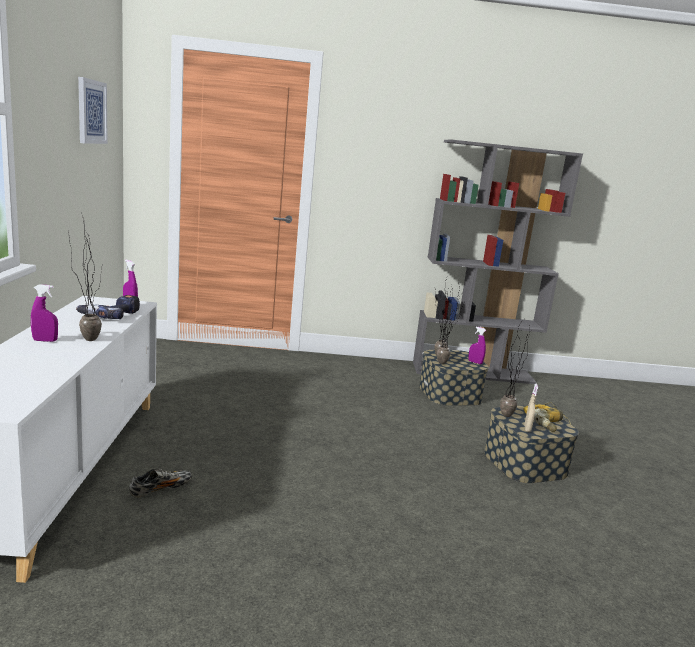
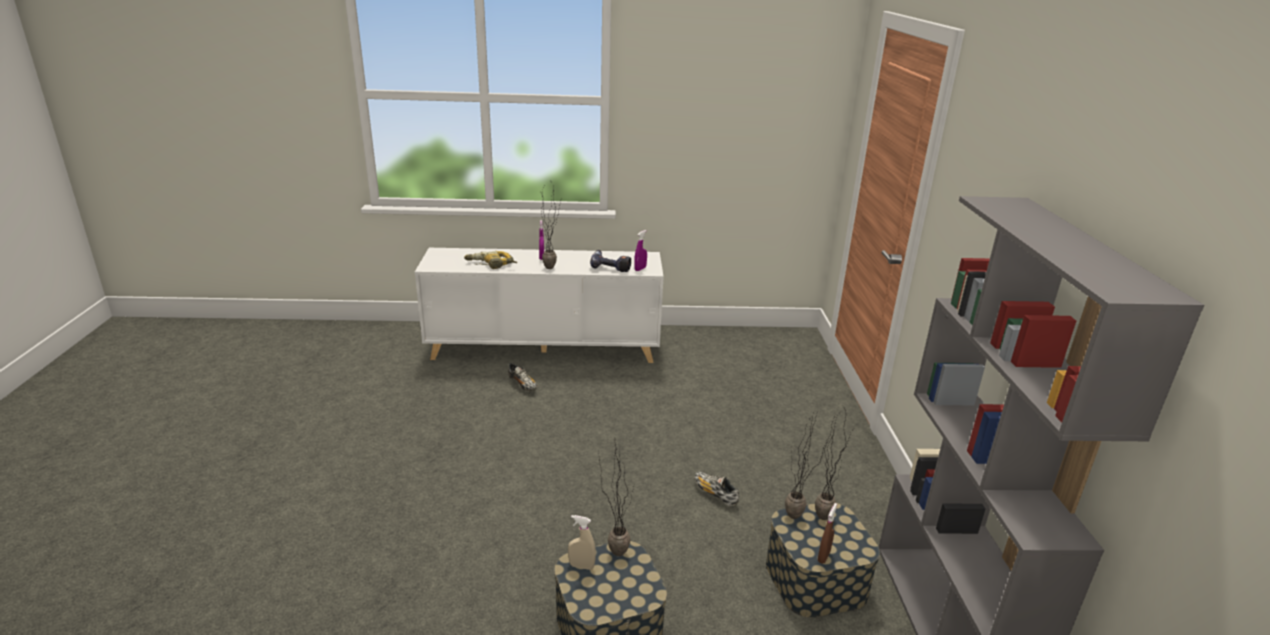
camera: 90 degrees right, 10 degrees up
picture [78,77,108,144] -> none
purple spray bottle [469,326,486,364] -> brown spray bottle [818,503,837,564]
power drill [523,402,571,432] -> power drill moved to [464,251,517,269]
none -> shoe [694,471,739,506]

